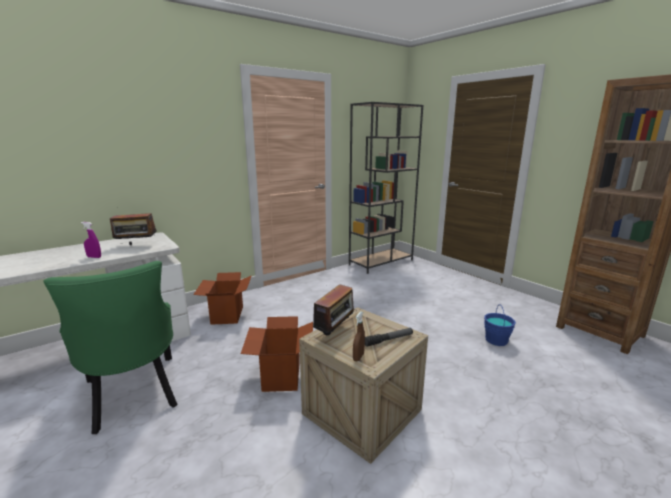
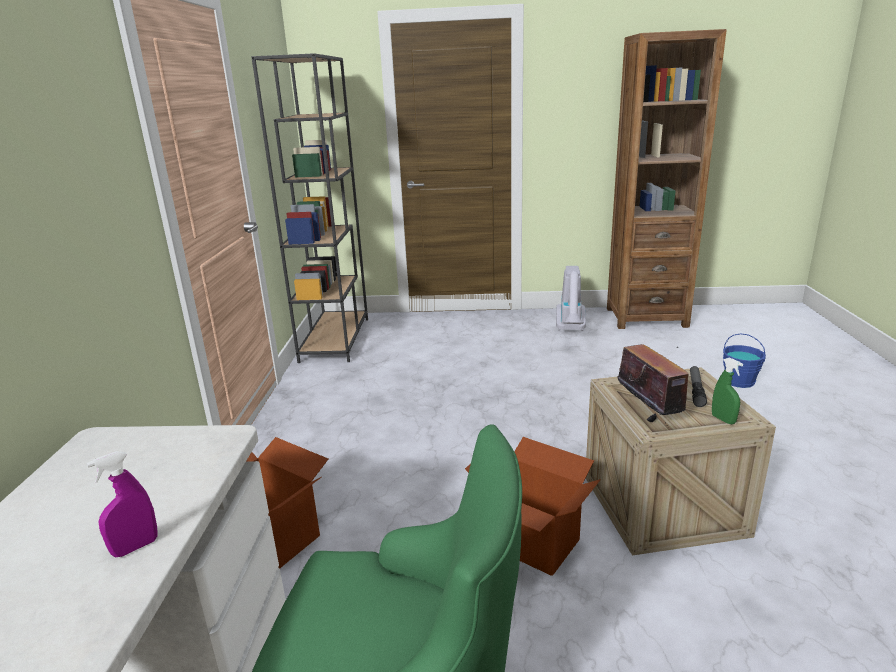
camera: 50 degrees left, 5 degrees up
radio [110,206,157,245] -> none
brown spray bottle [353,311,365,361] -> green spray bottle [712,358,743,424]
blue bucket [484,305,516,346] -> blue bucket moved to [723,333,766,388]
none -> vacuum cleaner [556,266,586,331]

